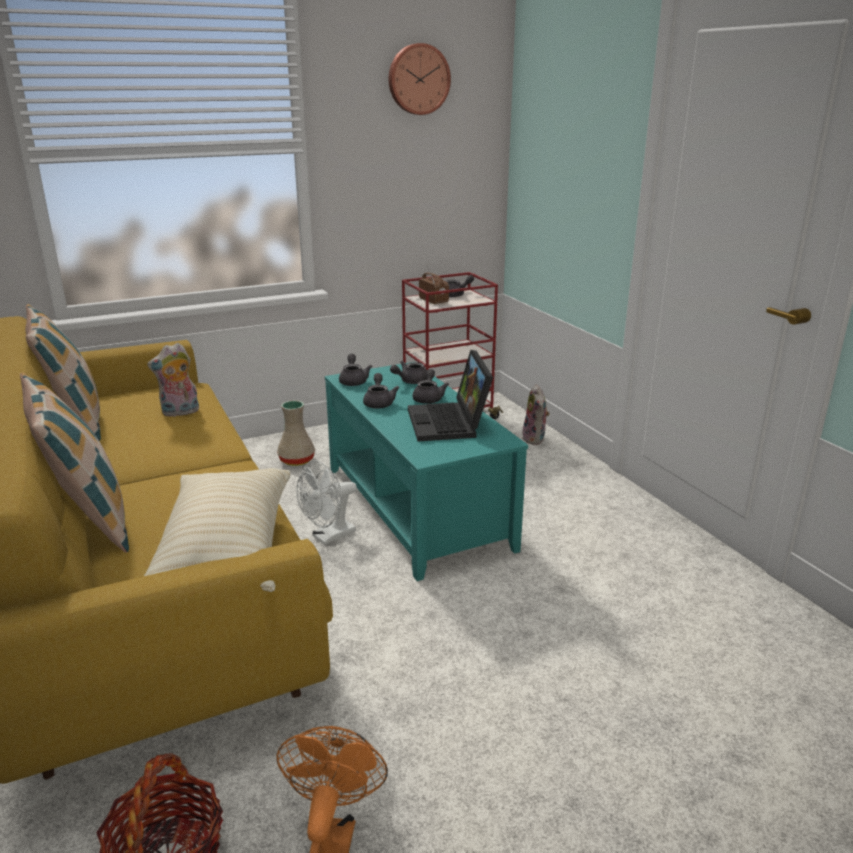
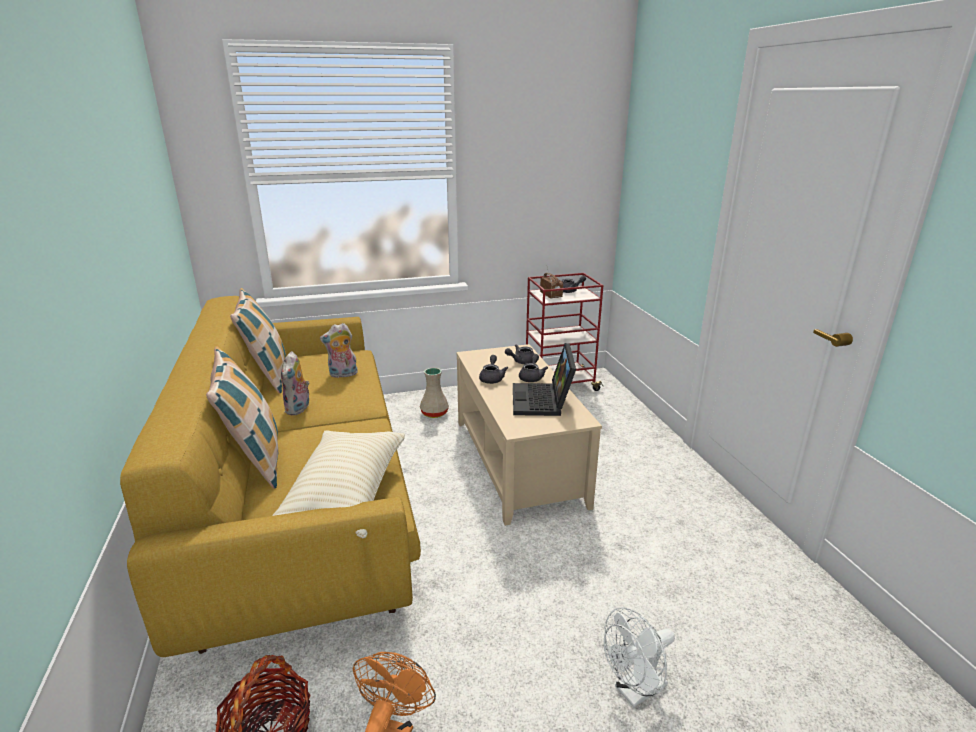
camera: 10 degrees right, 0 degrees up
white fan [297,460,357,545] -> white fan moved to [604,607,675,708]
turquoise coffee table [325,362,528,581] -> beige coffee table [456,344,602,526]
grey teapot [339,354,372,386] -> none
wall clock [389,43,451,115] -> none
plush toy [523,384,550,445] -> plush toy moved to [281,351,310,415]

